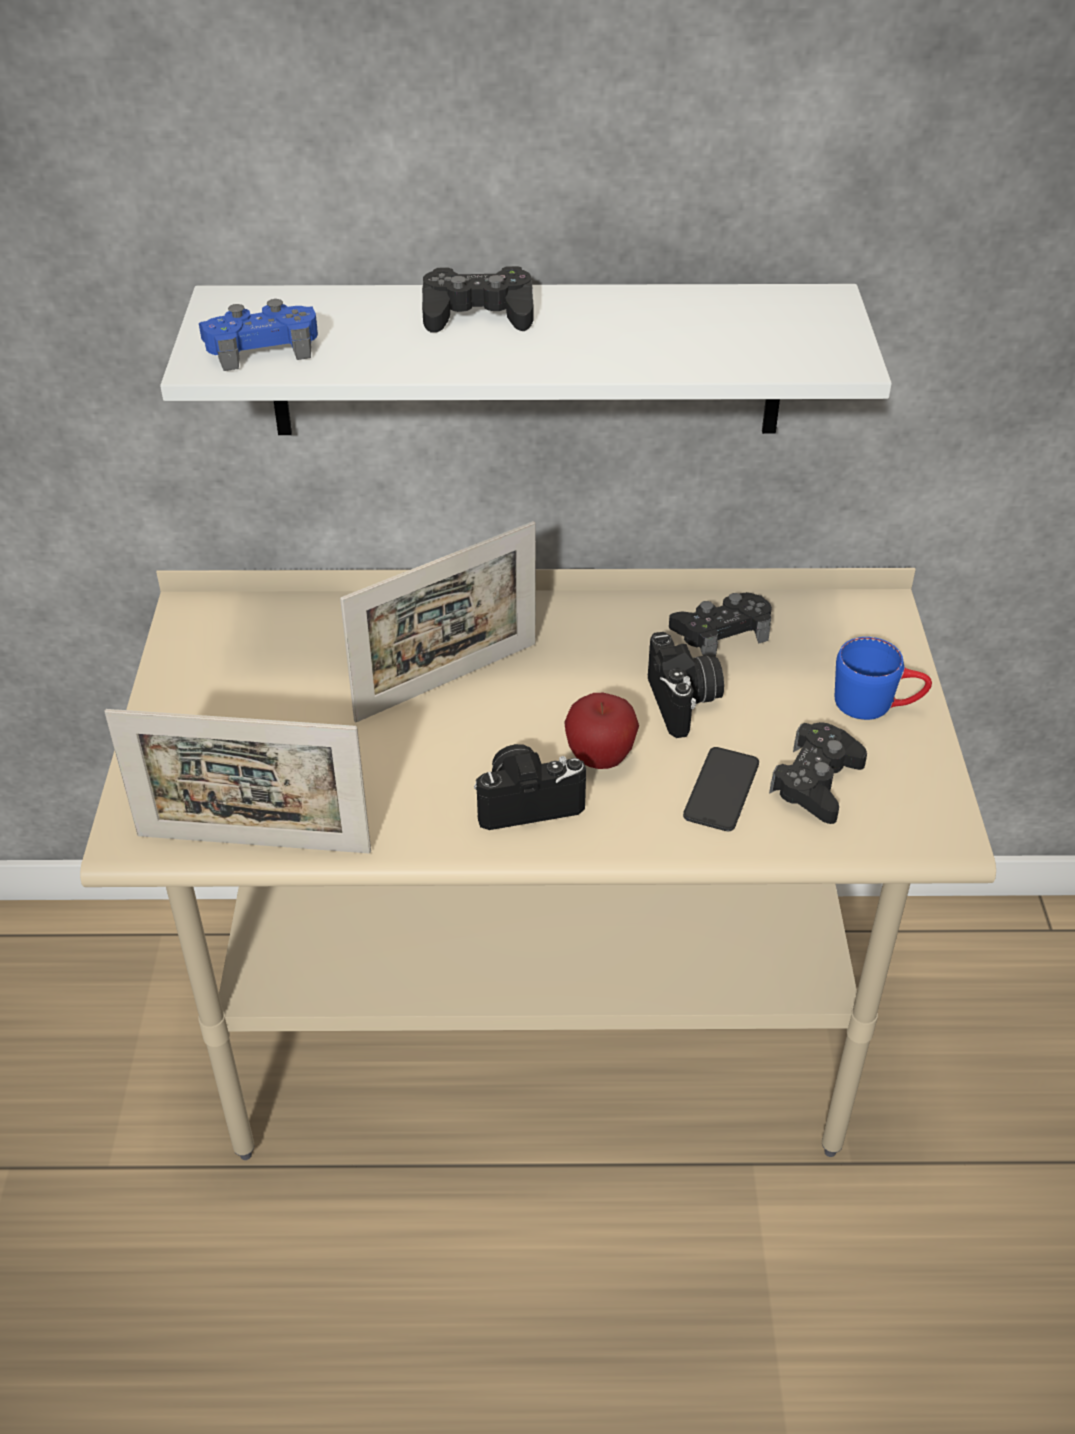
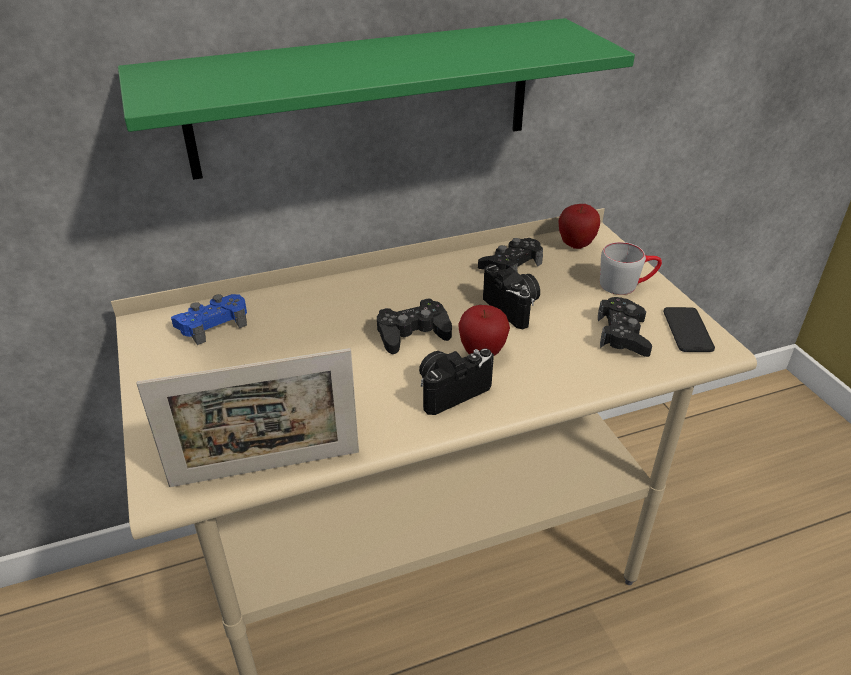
camera: 20 degrees left, 5 degrees down
white shelf [160,284,892,435] -> green shelf [118,18,635,180]
blue game controller [199,299,318,371] -> blue game controller moved to [171,294,247,345]
picture frame [340,521,536,722] -> none
black game controller [422,266,533,333] -> black game controller moved to [377,298,452,354]
phone [683,747,759,831] -> phone moved to [663,307,715,352]
blue mug [835,637,932,720] -> grey mug [600,242,662,295]
none -> apple [559,204,600,249]

